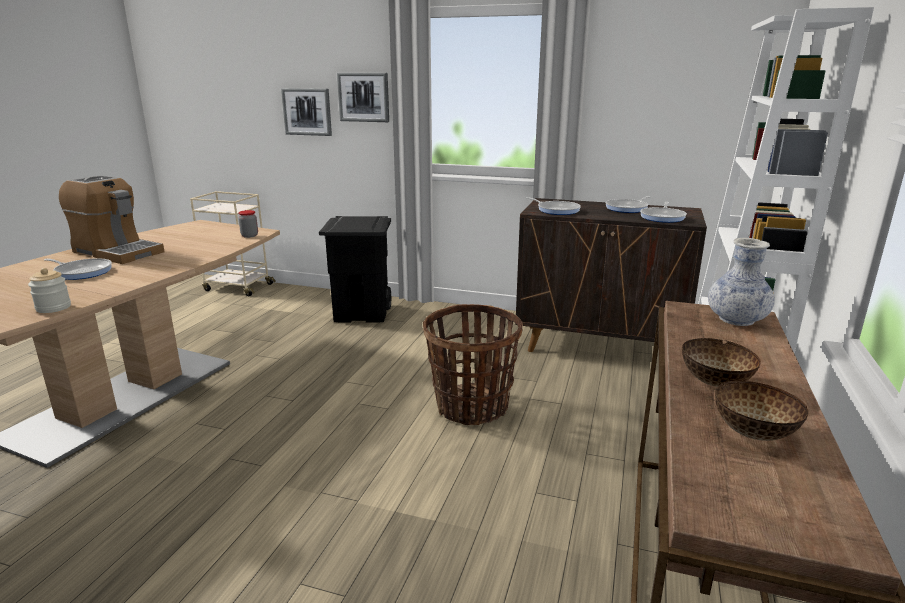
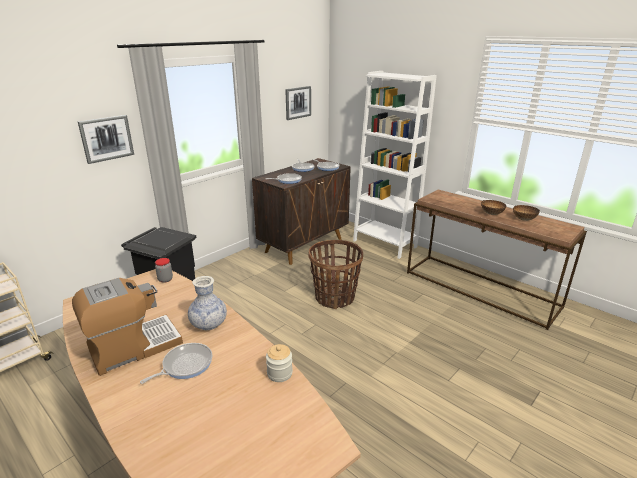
camera: 65 degrees left, 5 degrees up
picture [281,88,332,136] -> picture moved to [285,86,311,120]
vase [708,238,775,326] -> vase moved to [188,276,227,330]

